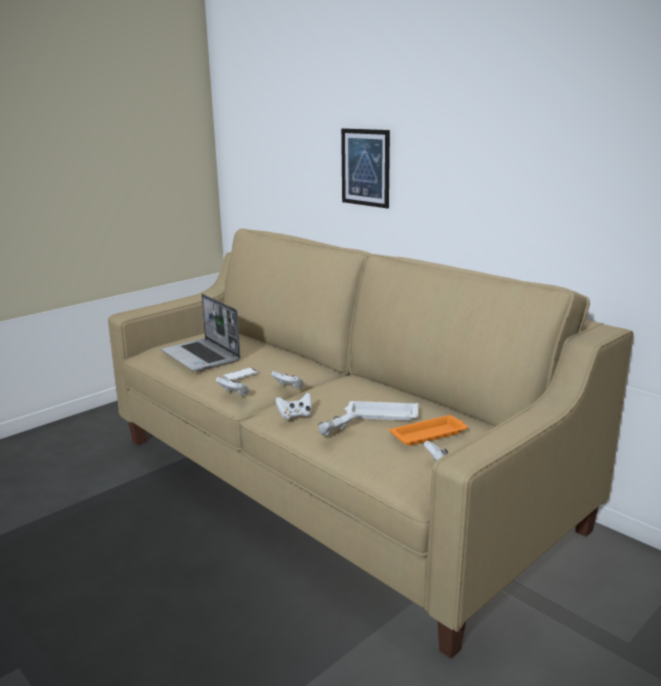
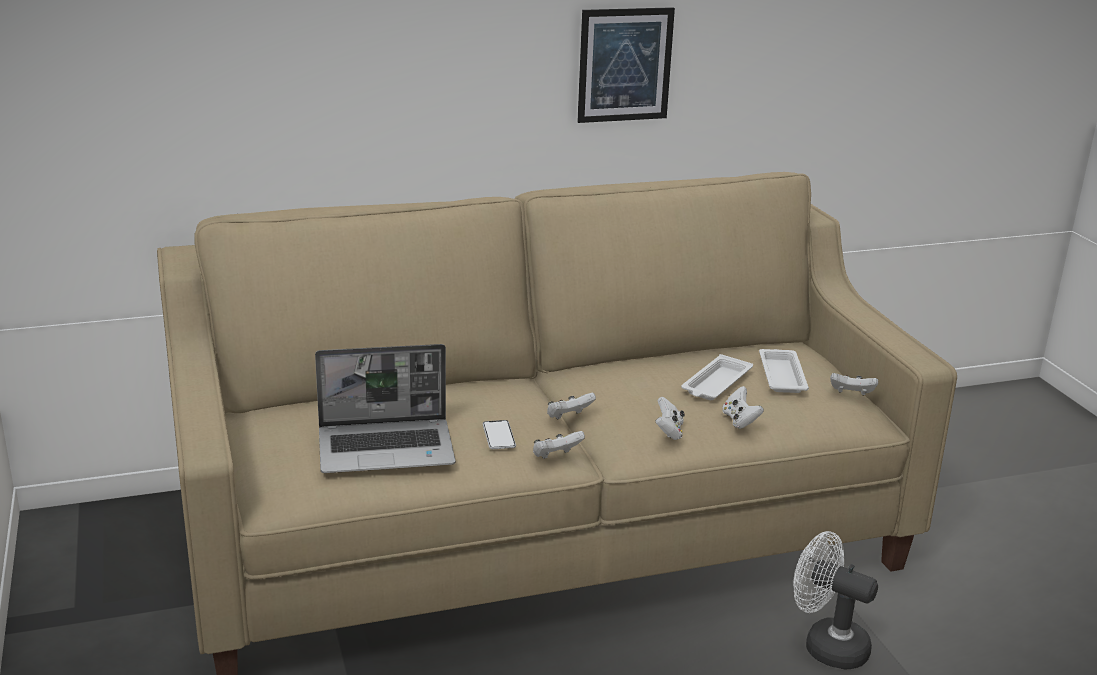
camera: 65 degrees left, 5 degrees up
picture [341,128,390,208] -> picture moved to [577,7,675,123]
orange tray [389,415,468,446] -> white tray [759,349,809,393]
none -> white fan [793,531,878,670]

